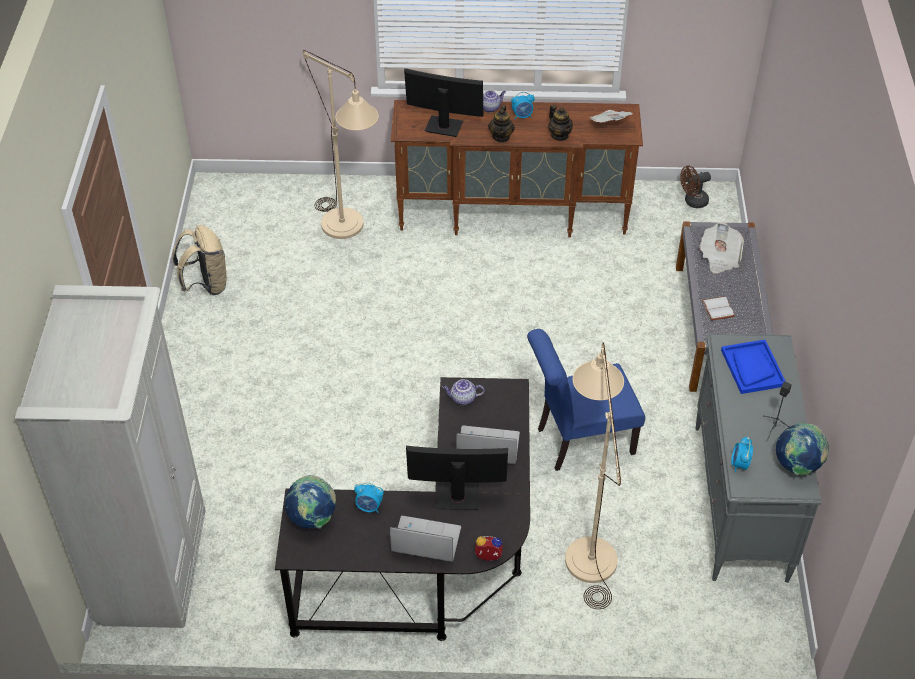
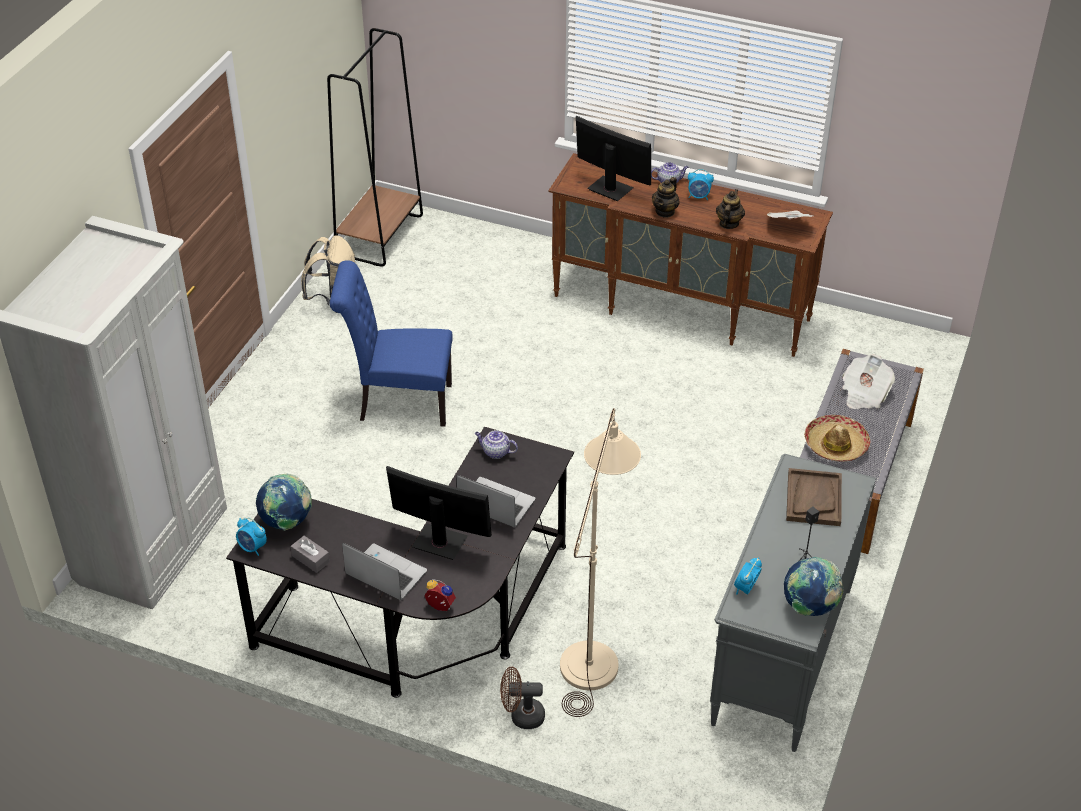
camera: 20 degrees right, 5 degrees down
beige floor lamp [303,50,379,239] -> none
alarm clock [354,482,384,513] -> alarm clock moved to [236,518,267,556]
blue chair [527,329,645,471] -> blue chair moved to [330,260,453,427]
teapot [548,105,573,141] -> teapot turned 150 degrees counterclockwise [716,189,745,229]
brown fan [680,166,711,208] -> brown fan moved to [500,666,545,729]
white book [702,296,735,321] -> hat [804,415,870,462]
blue tray [721,340,786,394] -> brown tray [786,468,842,526]
none -> grey tissue box [291,536,330,573]
none -> clothes rack [327,28,423,267]

